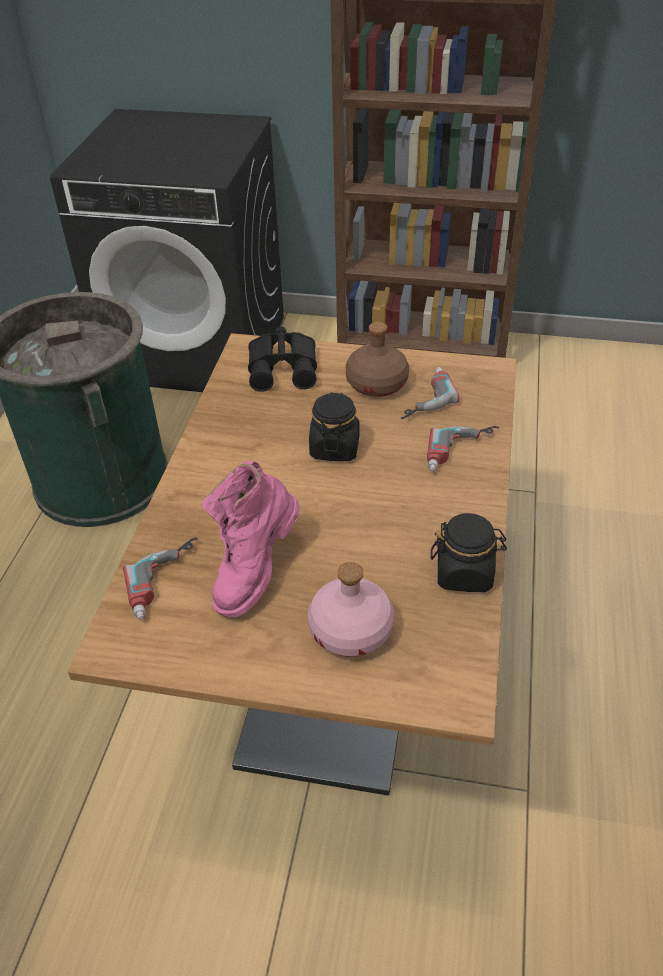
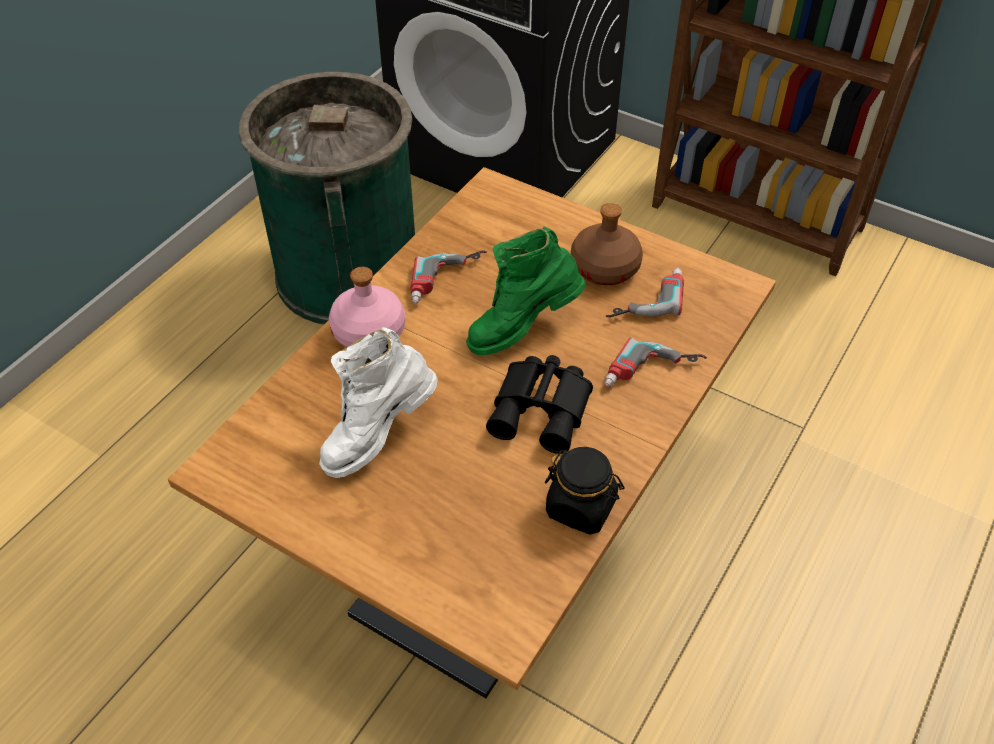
camera: 20 degrees right, 5 degrees up
power drill [123,537,198,620] -> power drill moved to [410,251,487,304]
pink boot [201,461,300,617] -> white boot [319,327,438,478]
black binoculars [248,327,317,392] -> black binoculars moved to [486,355,593,454]
pink bottle [308,562,394,657] -> pink bottle moved to [329,267,405,347]
black jar [309,392,360,461] -> green boot [466,227,586,355]

